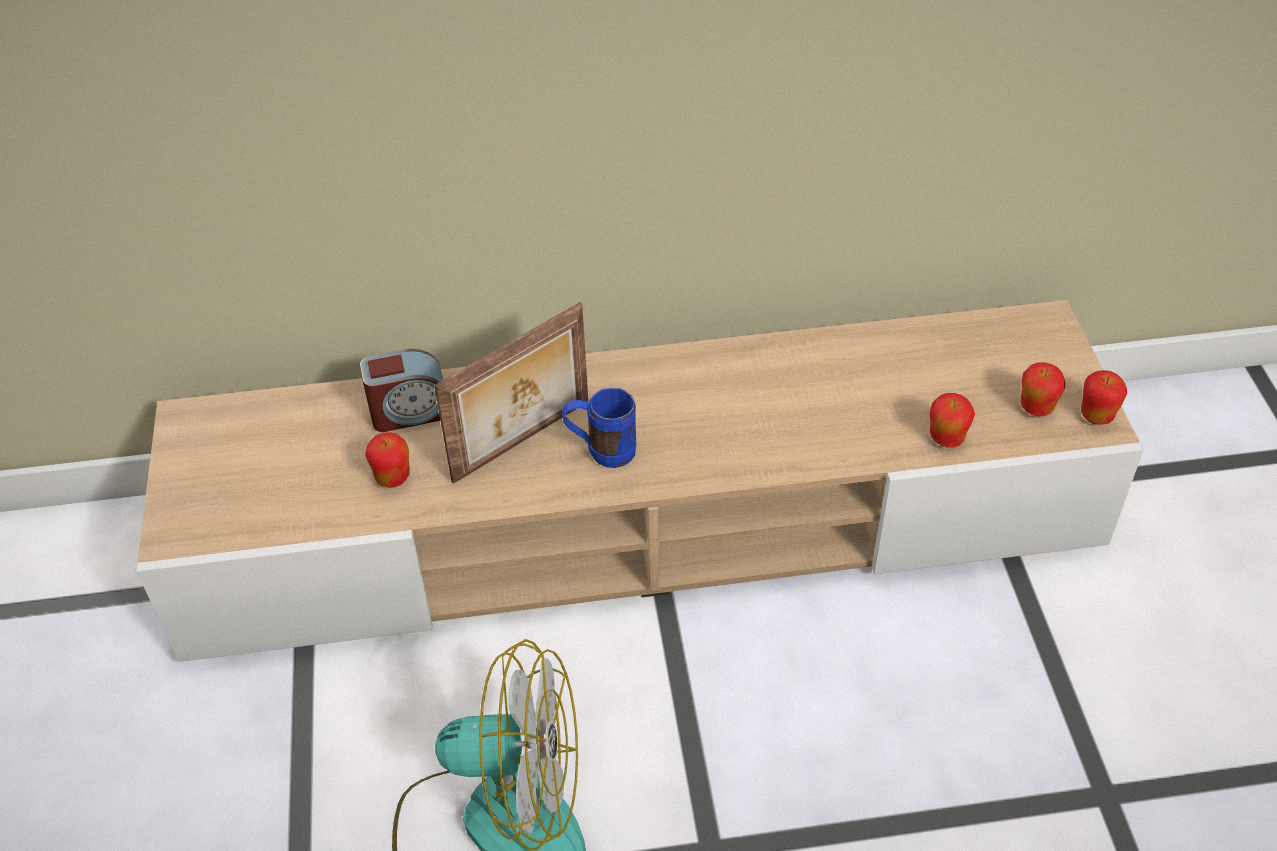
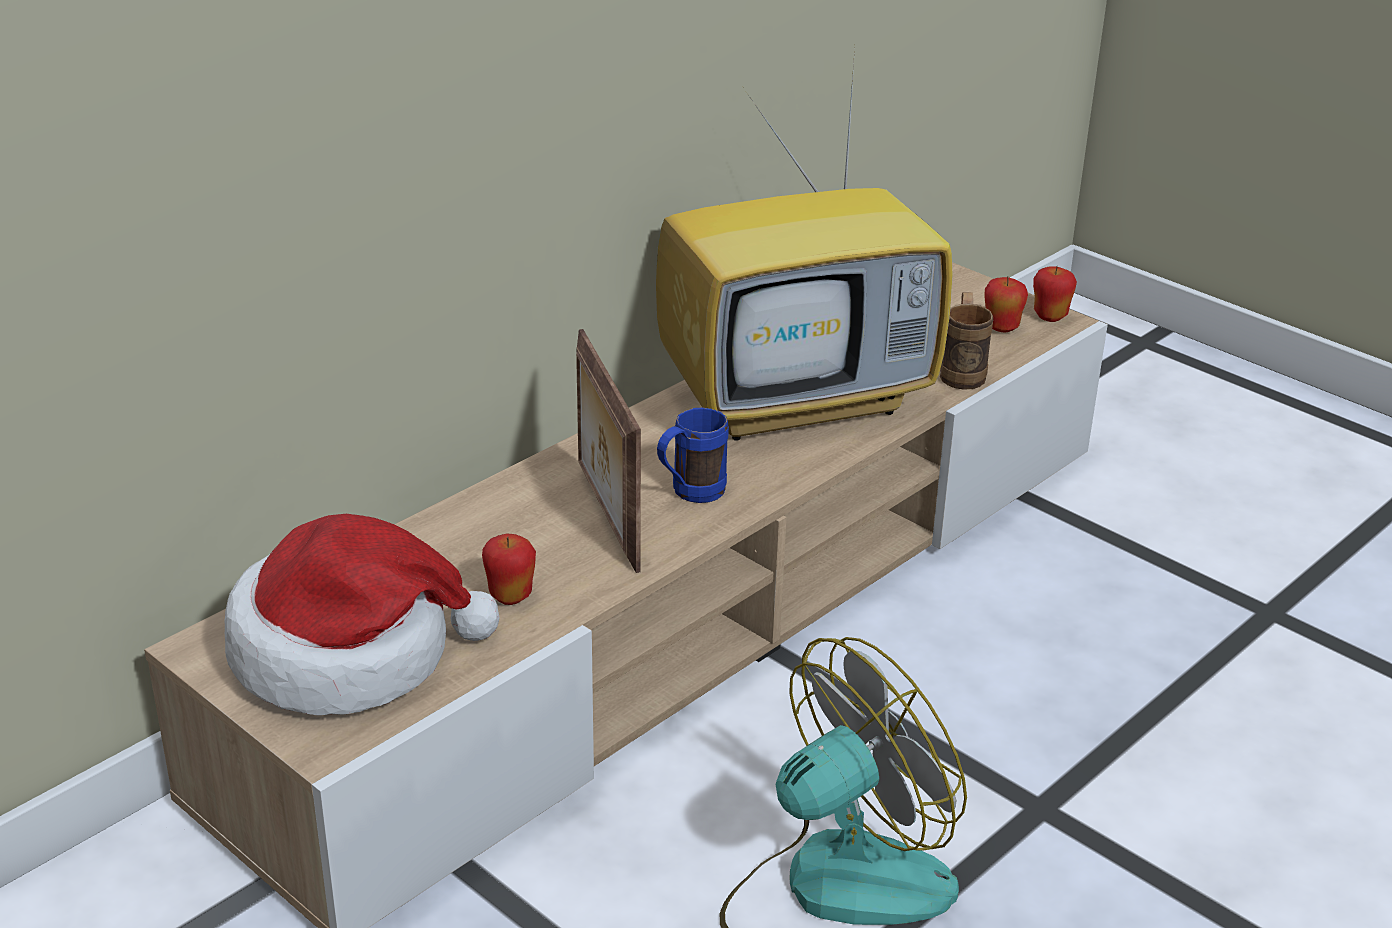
camera: 40 degrees left, 15 degrees down
alarm clock [360,349,443,432] -> none
picture frame [434,302,589,484] -> picture frame turned 150 degrees clockwise [576,329,641,573]
apple [930,393,975,448] -> brown mug [940,292,993,390]
none -> hat [225,514,500,715]
none -> television [656,49,953,441]

